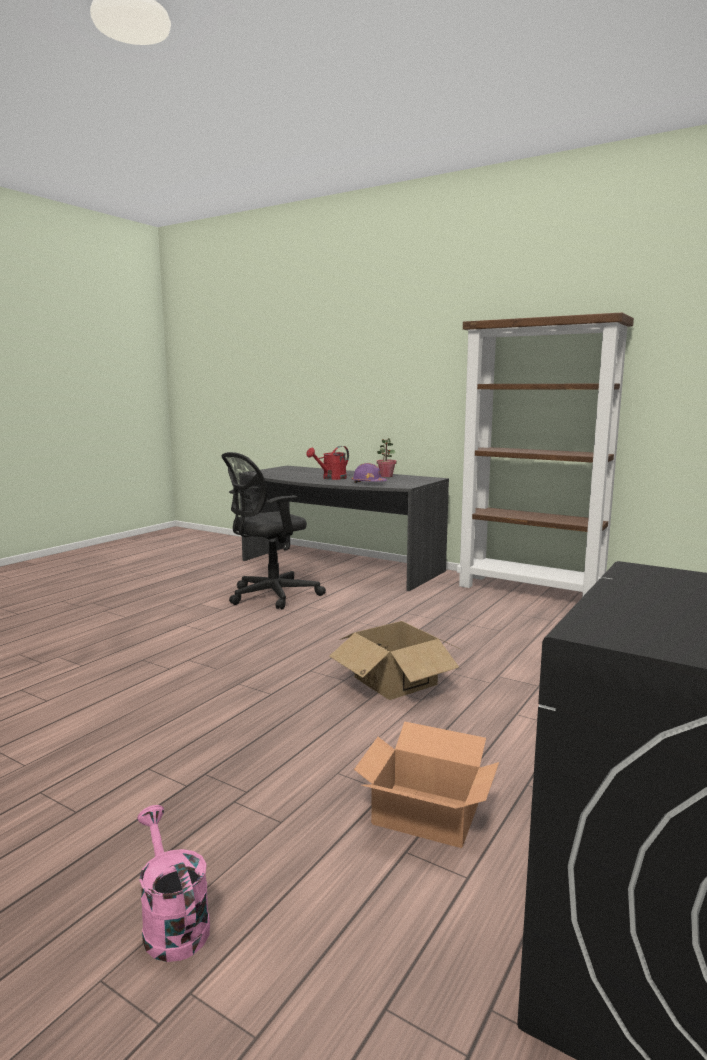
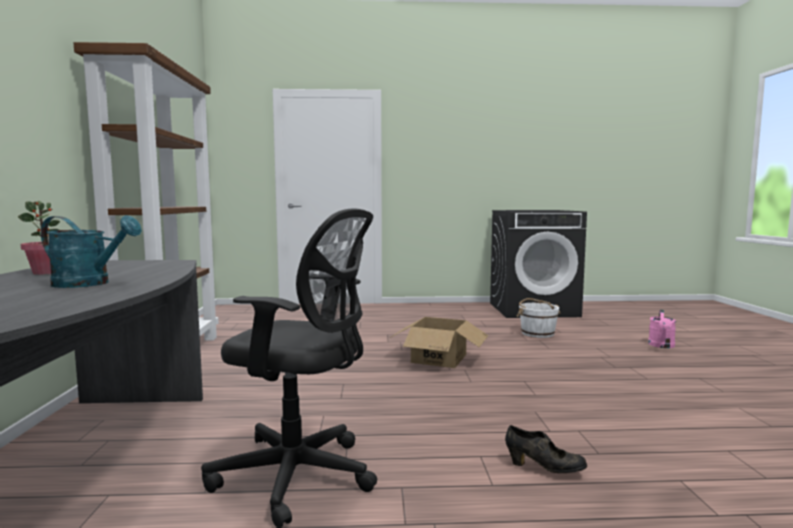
camera: 125 degrees left, 5 degrees down
red watering can [306,446,349,480] -> turquoise watering can [41,215,142,288]
purple hard hat [352,463,387,483] -> none
cardboard box [354,721,499,848] -> white bucket [516,298,561,338]
none -> black shoe [505,425,587,473]

